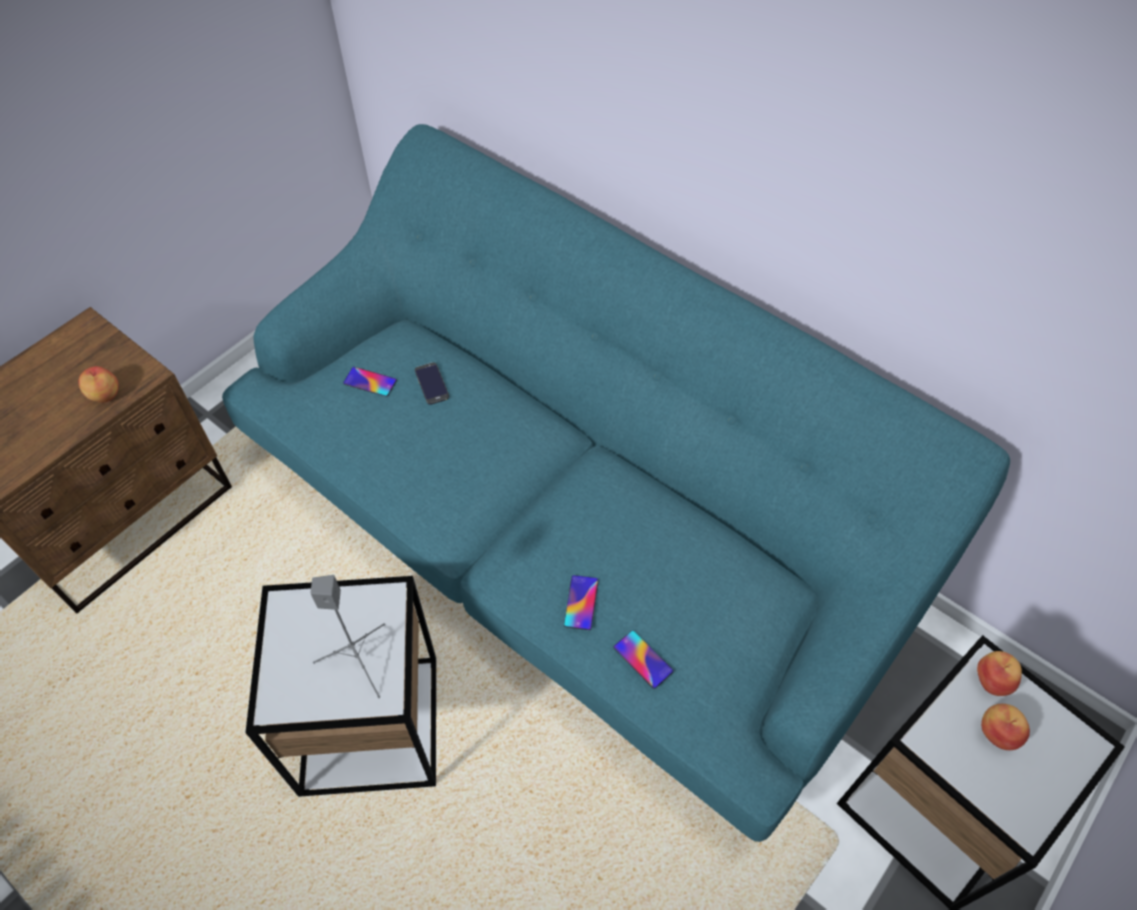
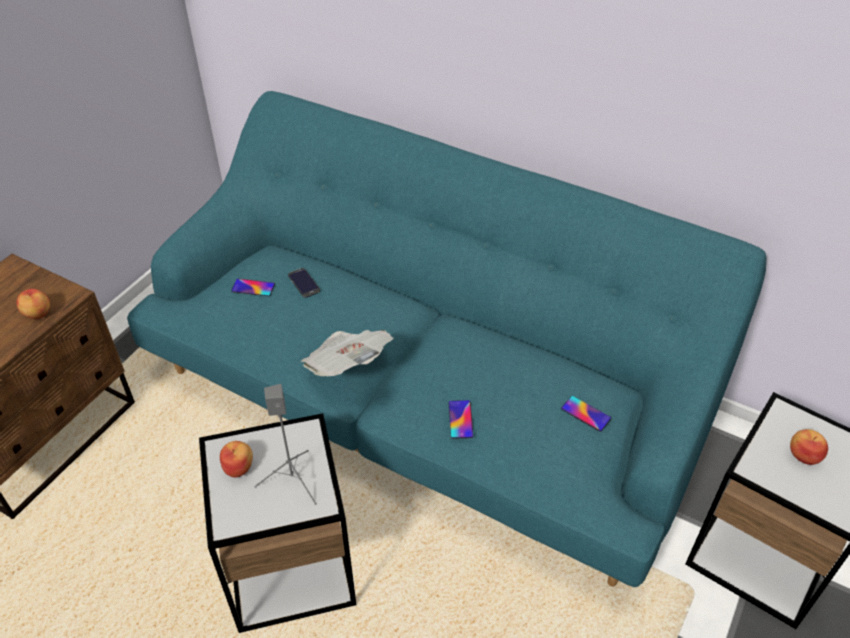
camera: 10 degrees left, 10 degrees down
phone [613,630,673,689] -> phone moved to [561,396,611,432]
apple [977,651,1022,696] -> apple moved to [220,441,253,478]
none -> newspaper [301,330,393,376]

